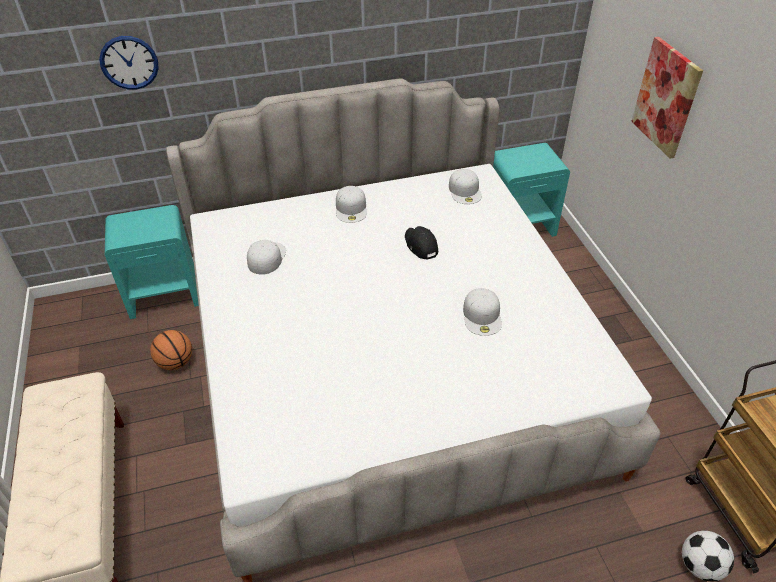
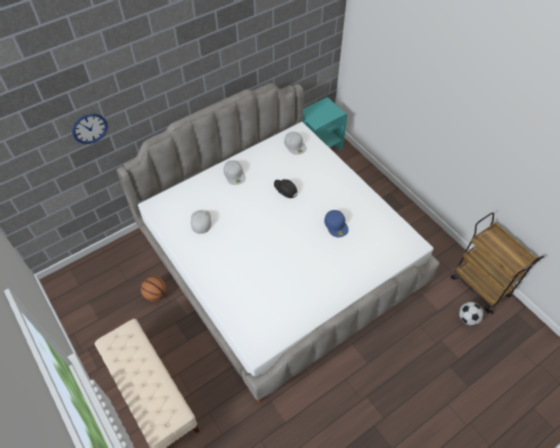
camera: 20 degrees left, 10 degrees up
turquoise nightstand [105,205,199,319] -> none
white cap [463,288,502,336] -> blue cap [324,210,349,237]
picture [631,37,703,158] -> none

